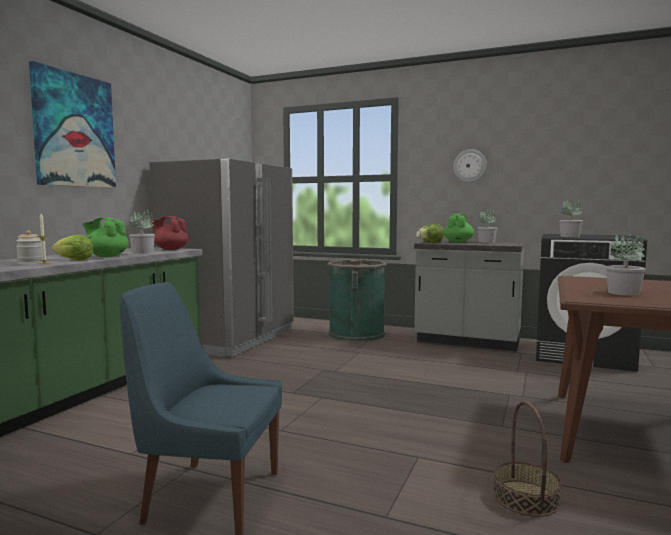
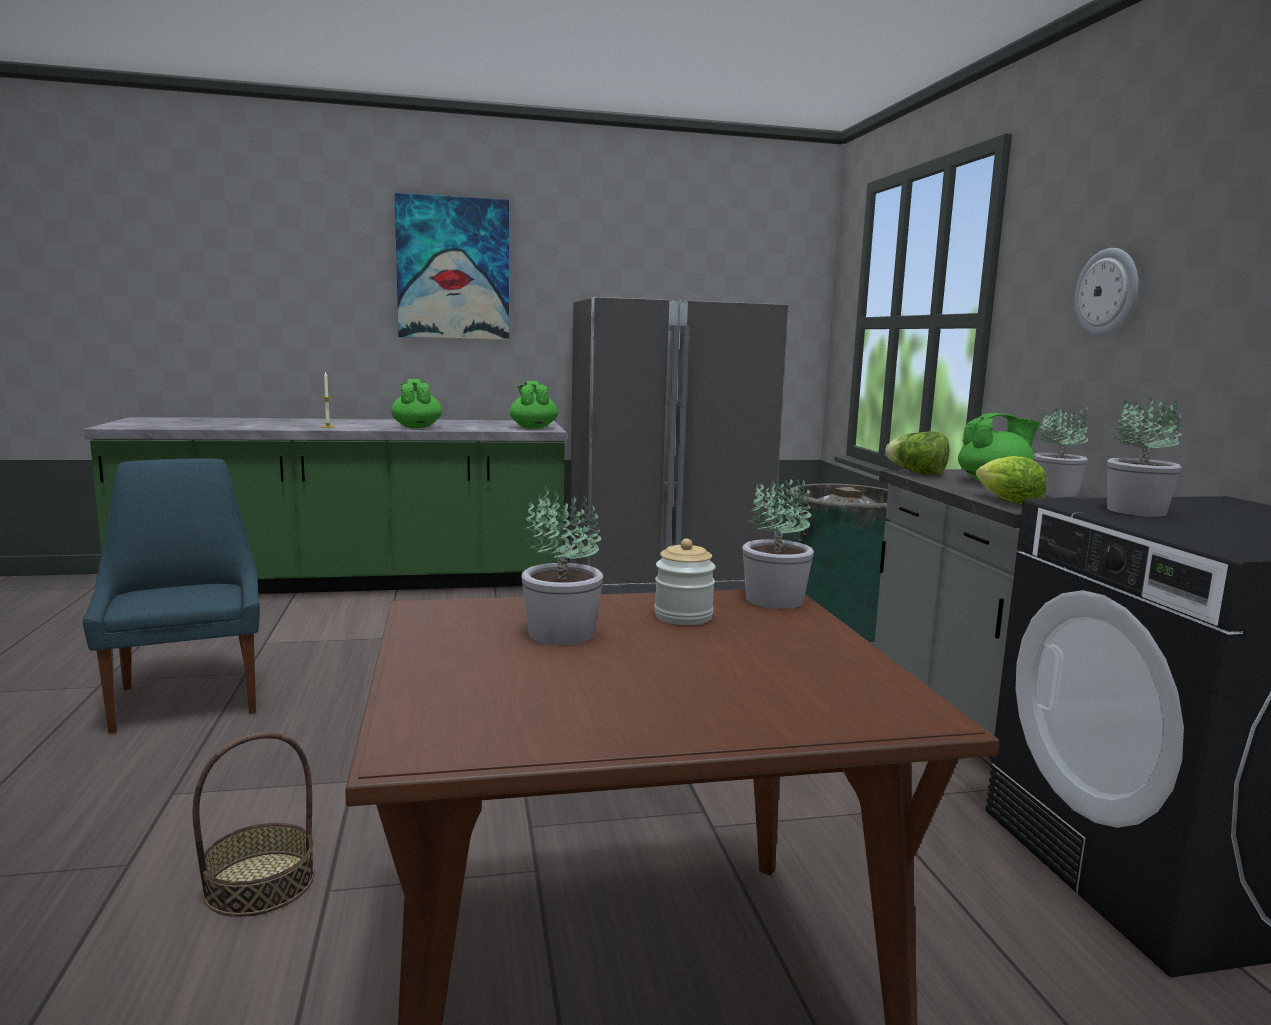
camera: 55 degrees right, 5 degrees up
jar [16,231,42,262] -> jar moved to [654,539,716,625]
lettuce [52,235,93,260] -> lettuce moved to [976,456,1047,505]
potted plant [129,209,155,254] -> potted plant moved to [743,479,814,609]
red teapot [150,216,189,250] -> green teapot [510,381,558,429]

